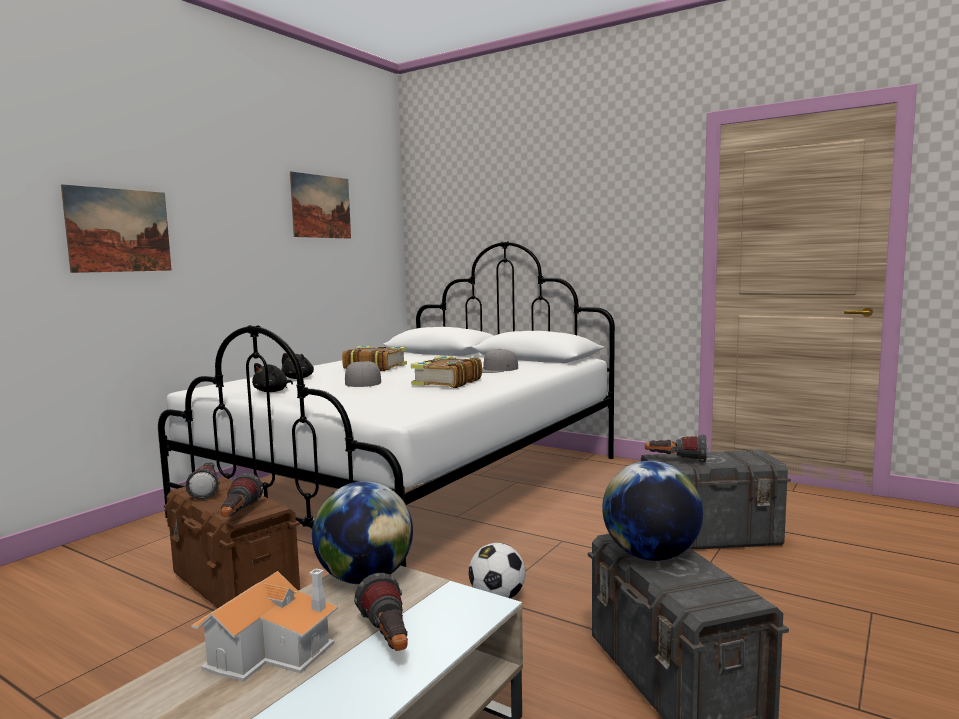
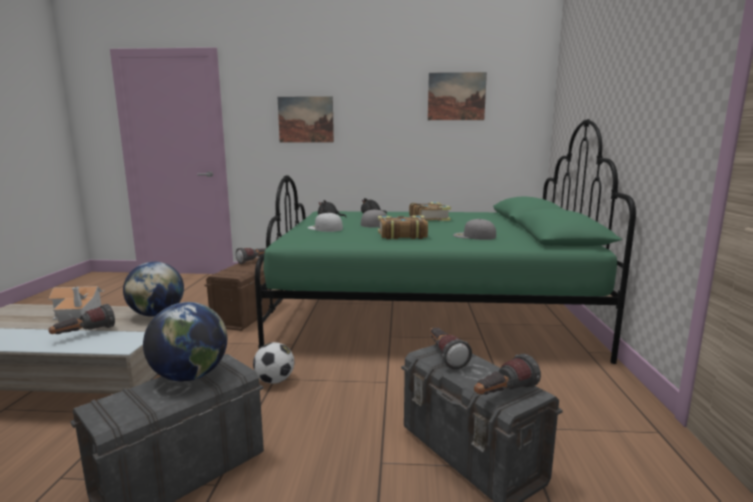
camera: 60 degrees right, 5 degrees up
white bed [158,241,615,567] -> green bed [255,119,636,364]
flashlight [221,473,263,517] -> flashlight moved to [474,354,541,395]
none -> white cap [308,213,343,232]

